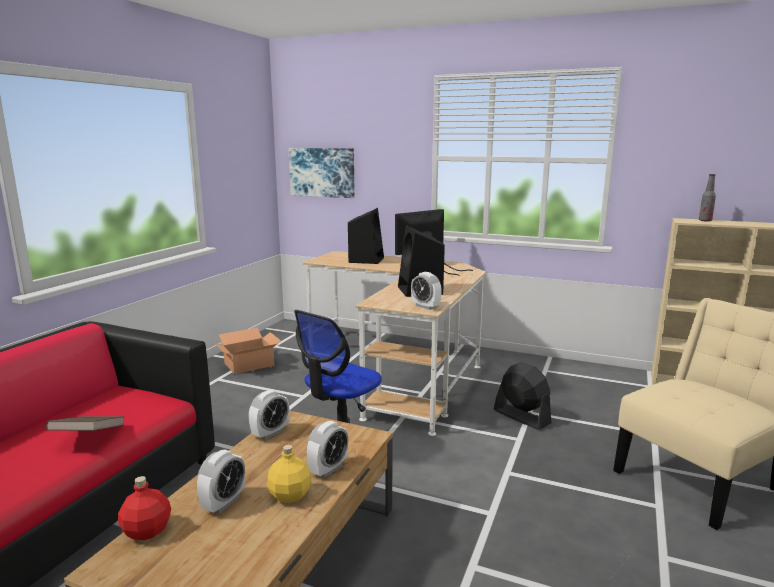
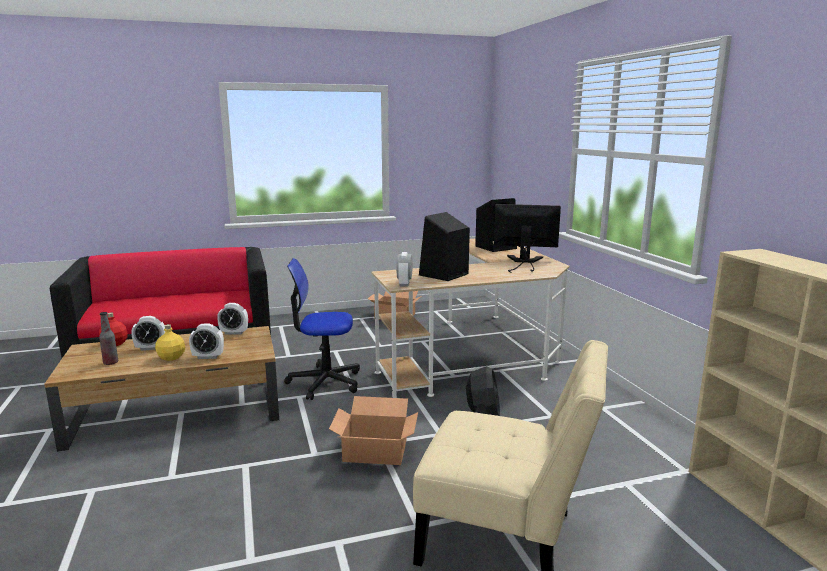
camera: 50 degrees right, 0 degrees up
brown book [46,416,125,431] -> none
picture [289,148,355,198] -> none
bottle [699,174,716,222] -> bottle moved to [99,312,118,365]
none -> cardboard box [329,396,418,465]

